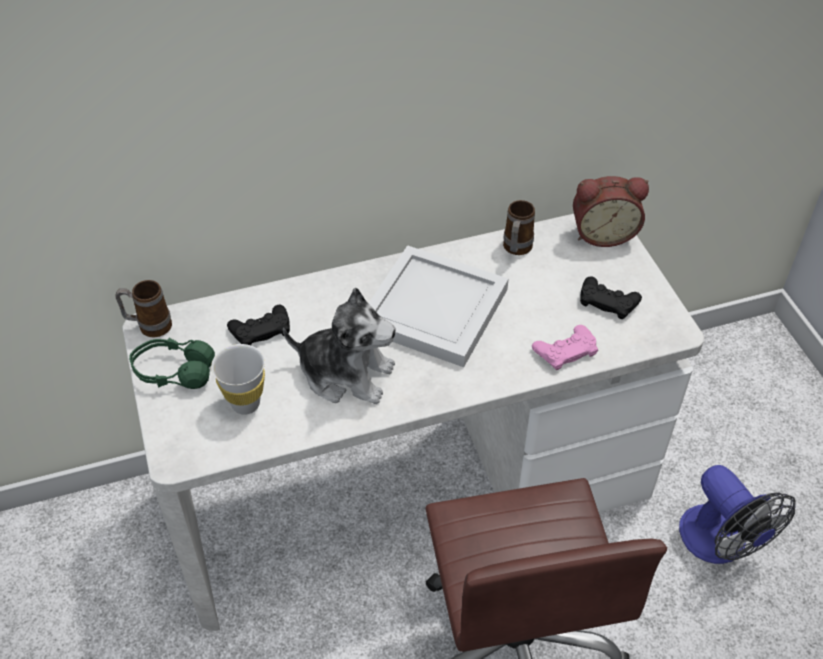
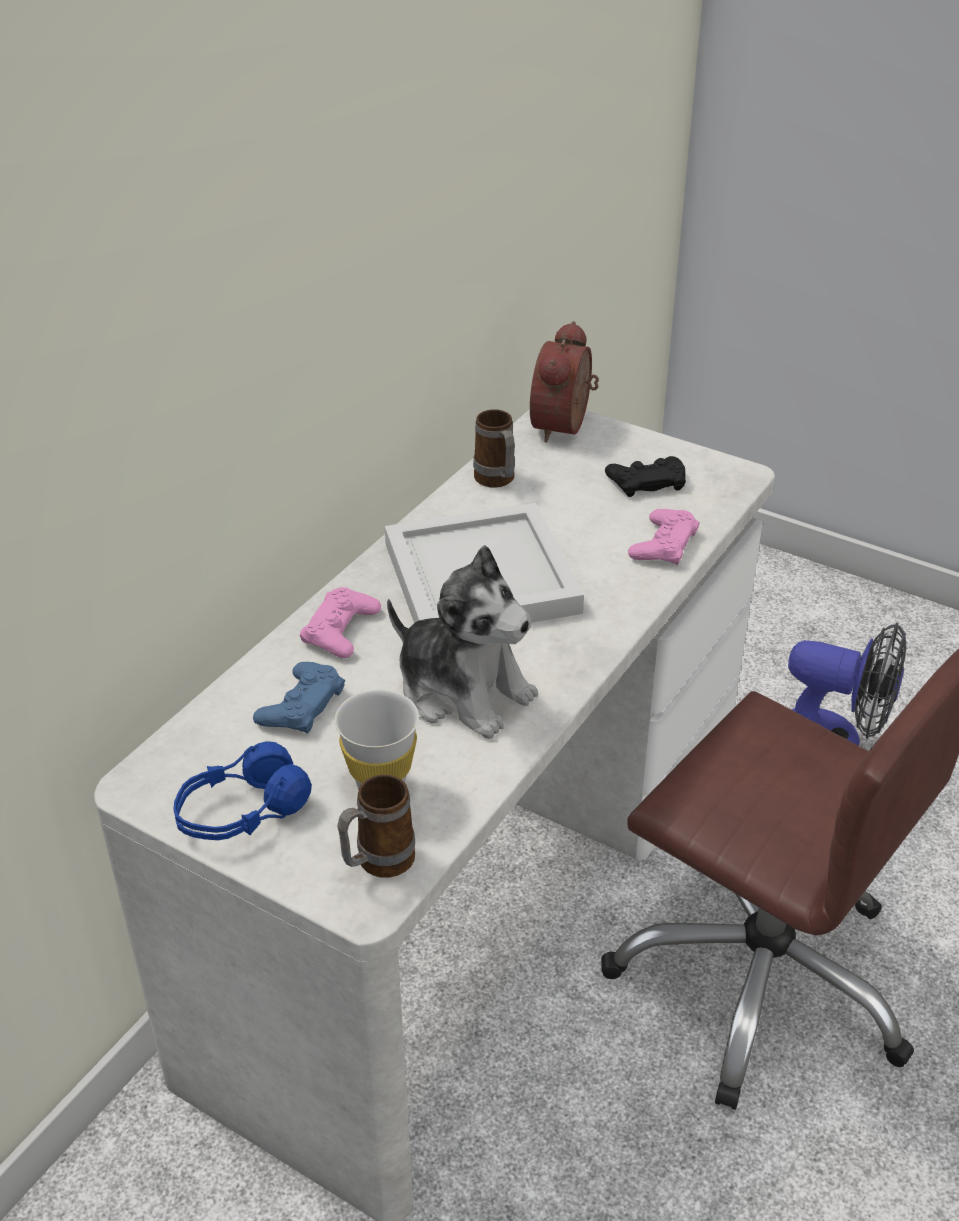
camera: 40 degrees left, 10 degrees down
mug [115,280,172,337] -> mug moved to [337,774,415,878]
green headphones [129,337,215,389] -> blue headphones [173,741,312,840]
black game controller [227,305,290,345] -> blue game controller [253,662,345,733]
plush toy [283,288,396,404] -> plush toy turned 60 degrees clockwise [387,545,538,739]
alarm clock [573,176,649,247] -> alarm clock turned 150 degrees clockwise [530,321,599,443]
none -> pink game controller [300,587,381,658]

